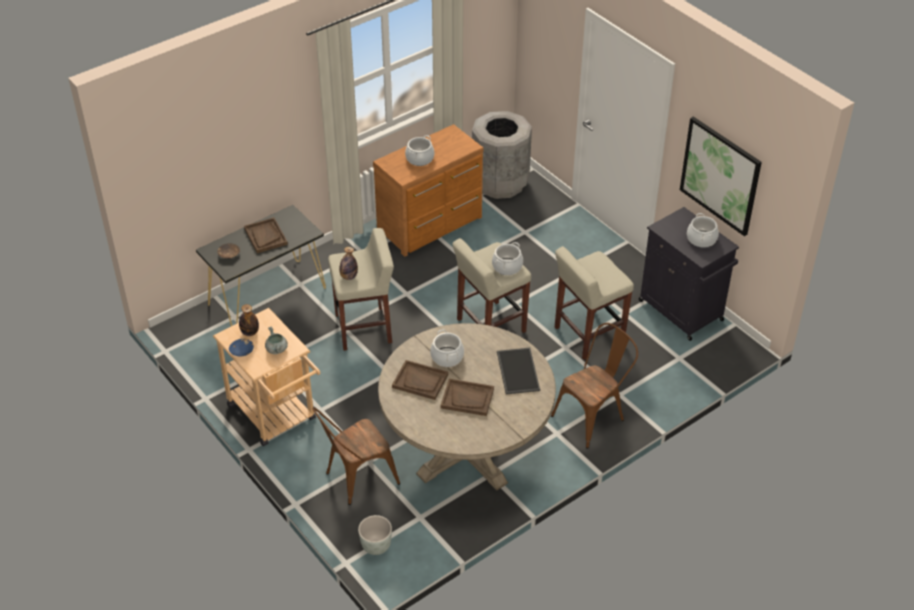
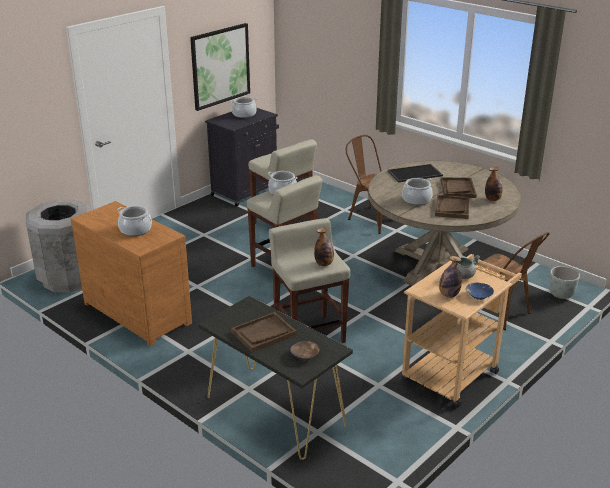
camera: 100 degrees left, 15 degrees down
none -> bottle [485,167,503,201]

